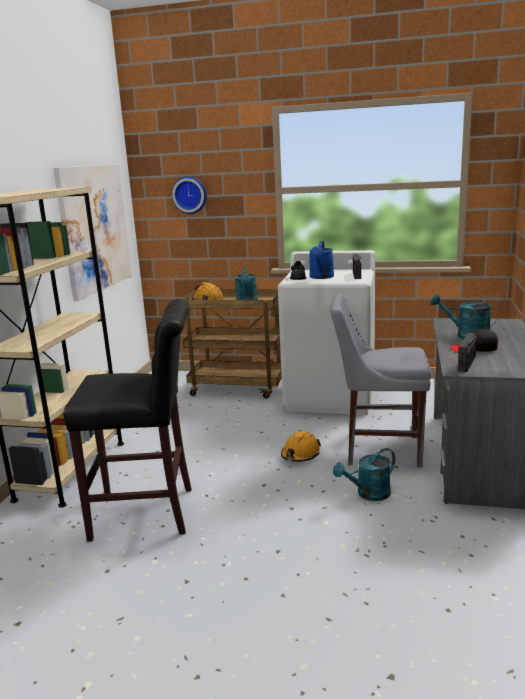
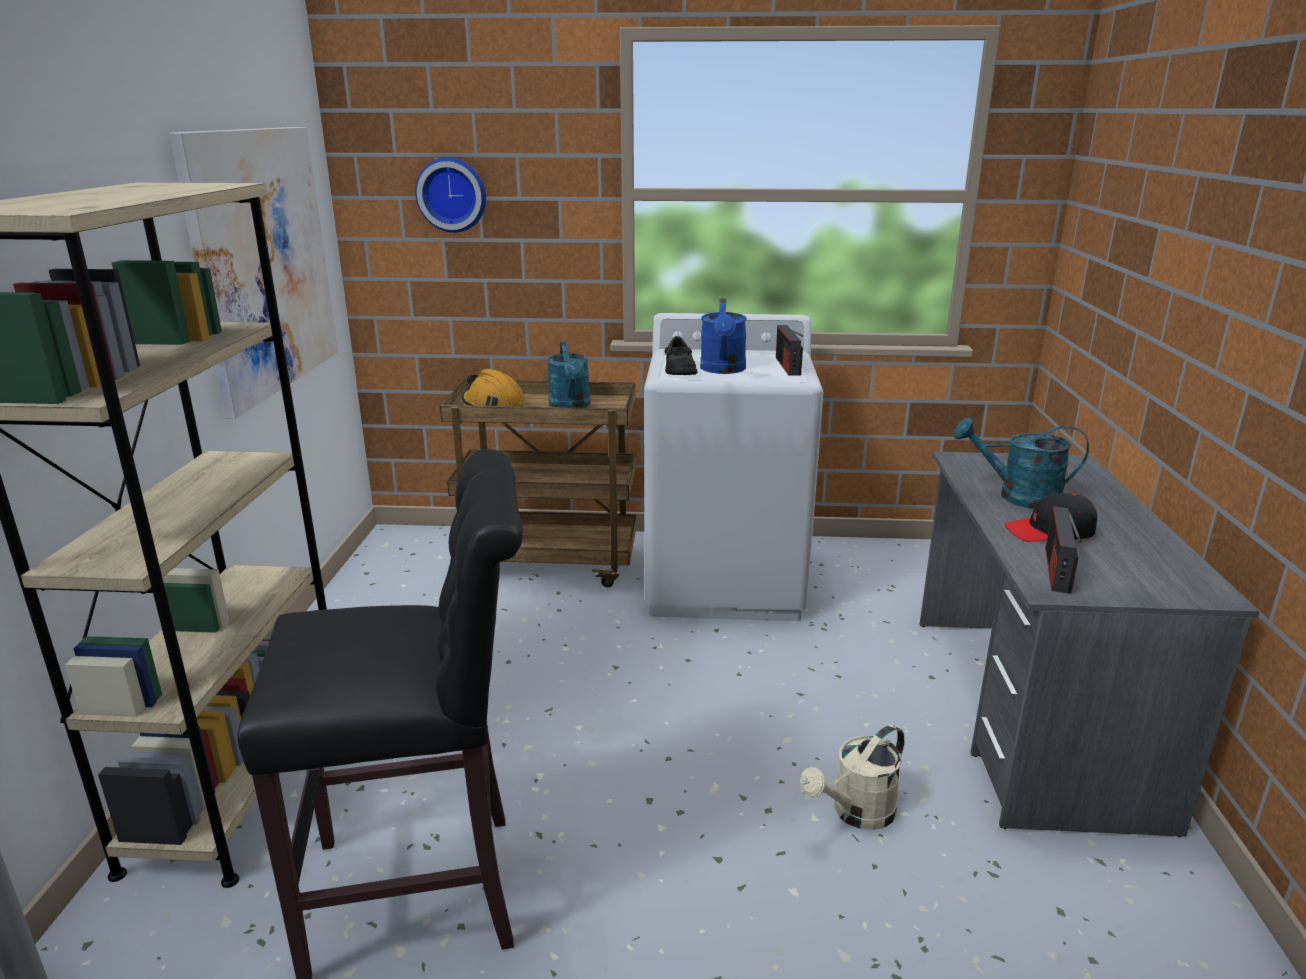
camera: 10 degrees left, 5 degrees up
orange hard hat [281,431,321,462] -> none
grey chair [330,294,431,467] -> none
turquoise watering can [333,448,395,501] -> beige watering can [800,725,905,830]

